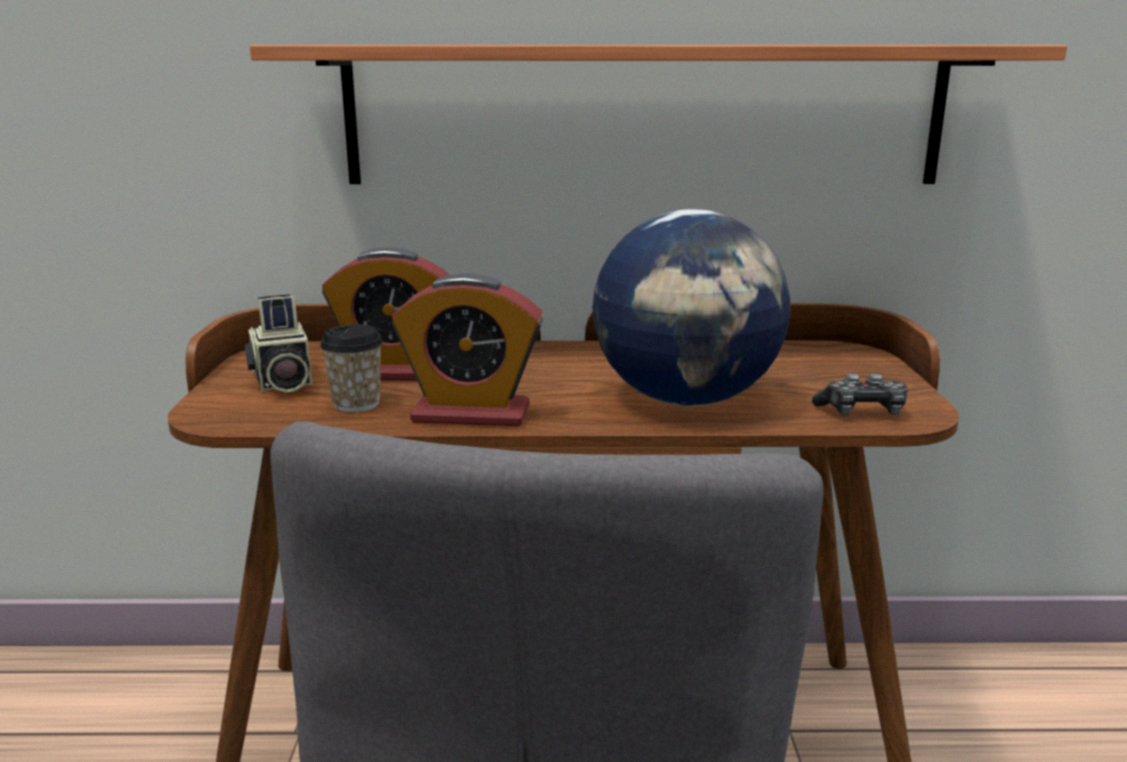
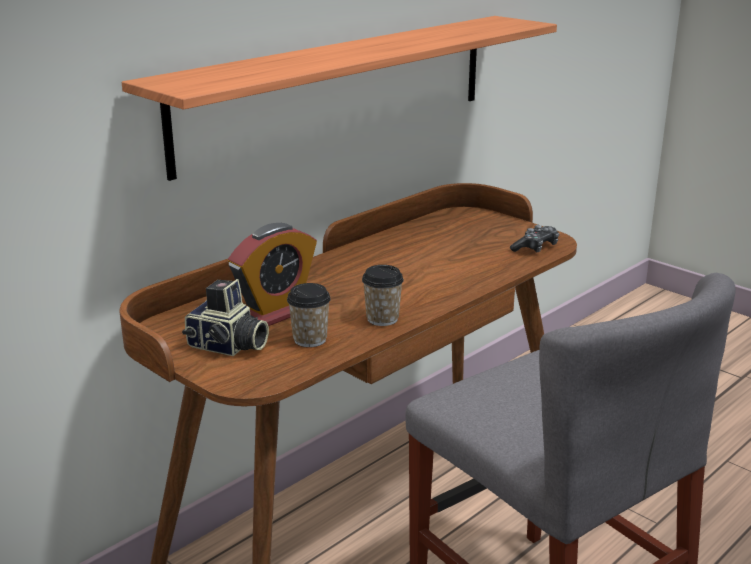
camera: 45 degrees left, 5 degrees up
alarm clock [392,273,544,426] -> cup [362,265,404,326]
globe [592,209,790,406] -> none

